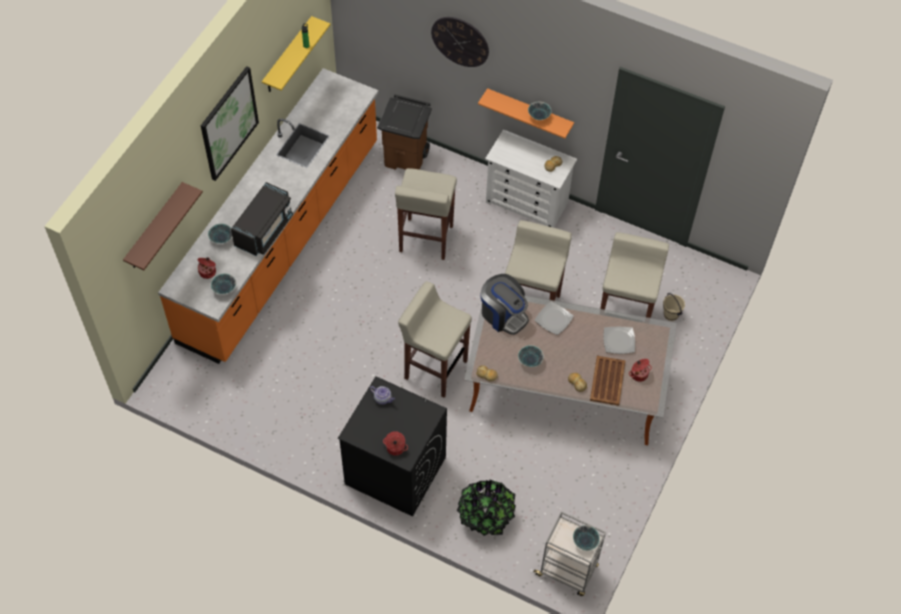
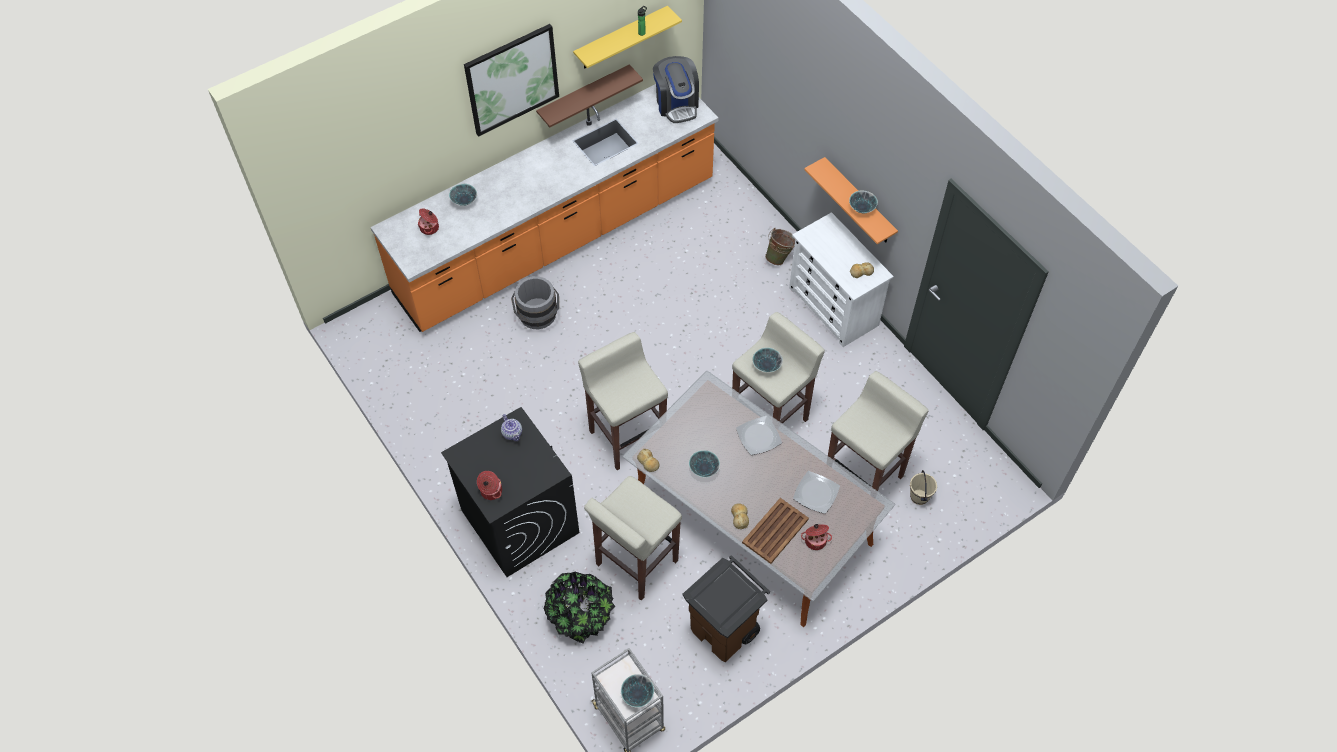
camera: 30 degrees right, 0 degrees up
brown shelf [123,182,203,270] -> brown shelf moved to [536,64,643,127]
bowl [211,273,236,294] -> bowl moved to [752,347,783,372]
black microwave [231,182,293,256] -> none
brown trash can [377,94,432,170] -> brown trash can moved to [683,555,770,662]
beige stool [395,168,457,260] -> beige stool moved to [584,476,682,601]
wall clock [431,17,489,67] -> none
coffee machine [481,274,529,335] -> coffee machine moved to [653,56,699,123]
none -> grey bucket [511,276,559,329]
none -> green bucket [765,228,795,265]

